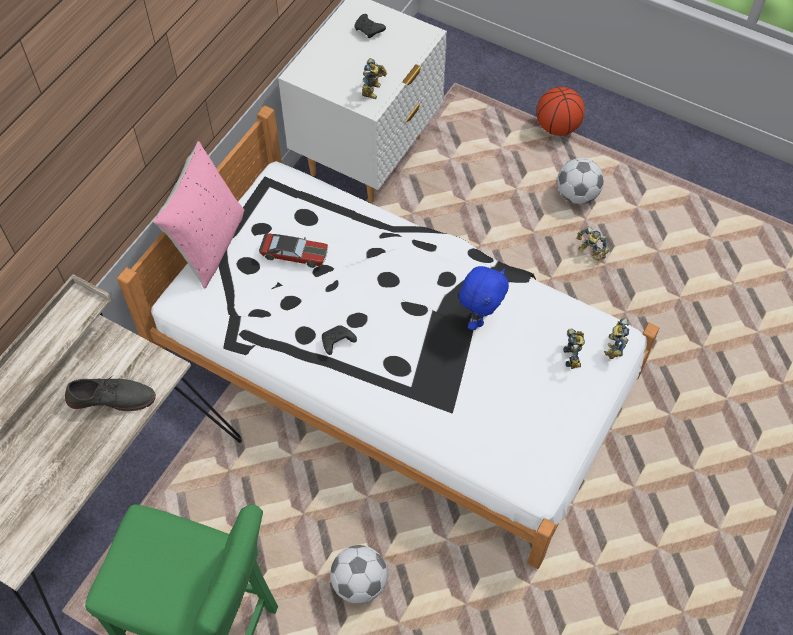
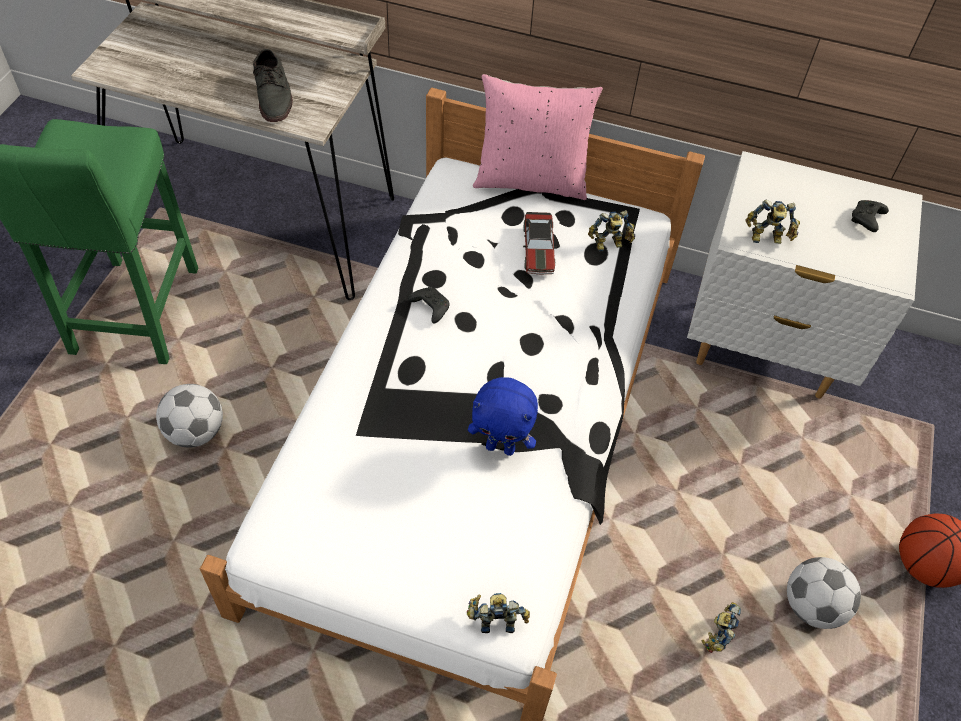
camera: 75 degrees right, 5 degrees down
toy robot [563,329,585,369] -> toy robot moved to [588,210,635,251]

